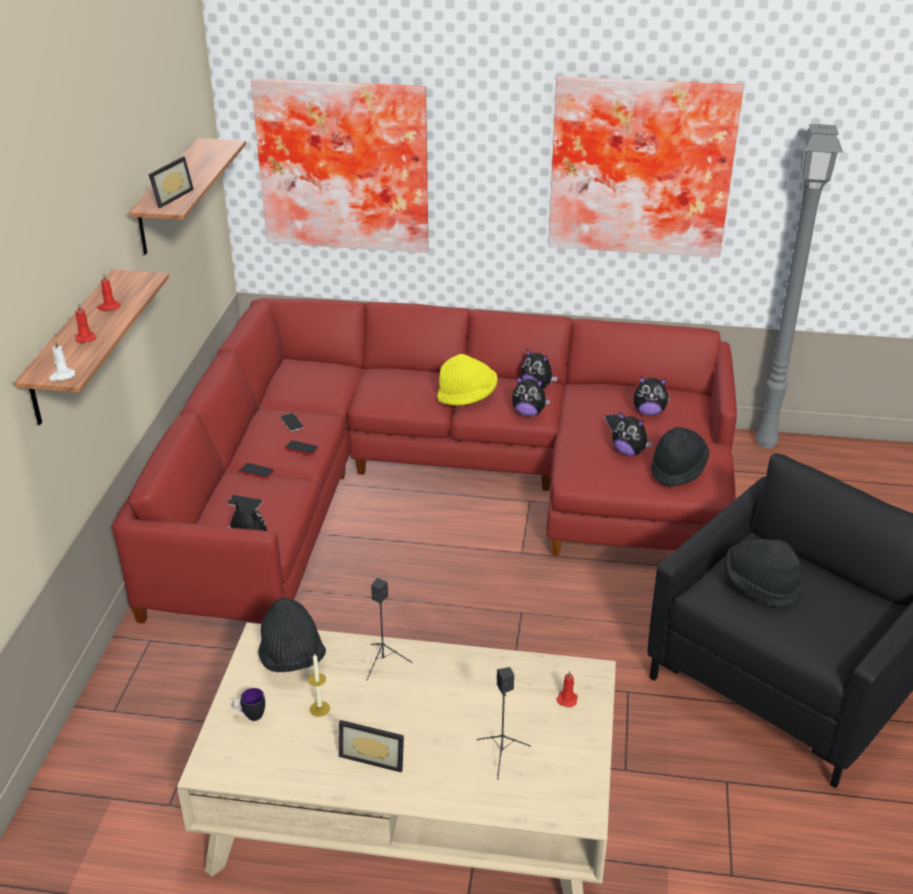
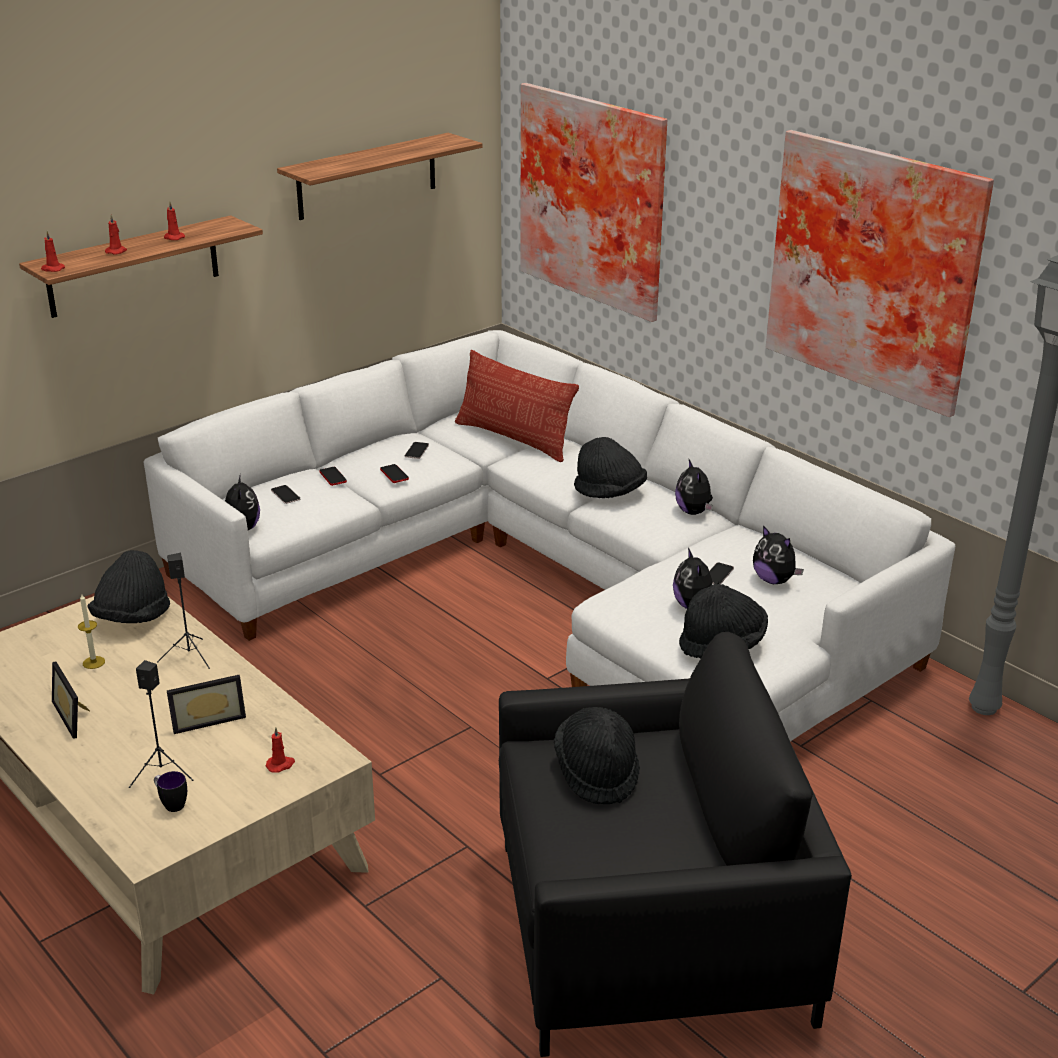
camera: 40 degrees right, 5 degrees down
white candle [49,340,75,381] -> red candle [41,231,65,272]
red sofa [112,298,737,624] -> white sofa [143,330,955,742]
picture frame [149,157,194,208] -> picture frame moved to [167,675,246,734]
mug [232,688,265,721] -> mug moved to [154,771,187,812]
yellow hat [437,354,498,406] -> black hat [574,437,647,498]
plush toy [512,376,551,416] -> none
none -> pillow [455,350,579,462]

